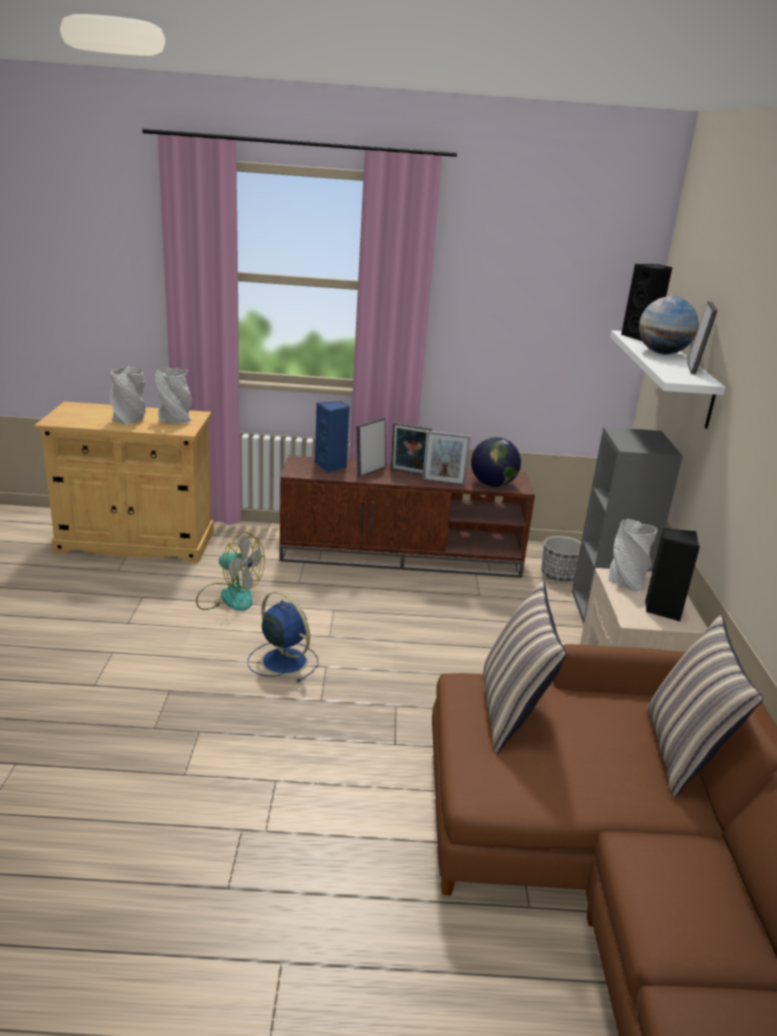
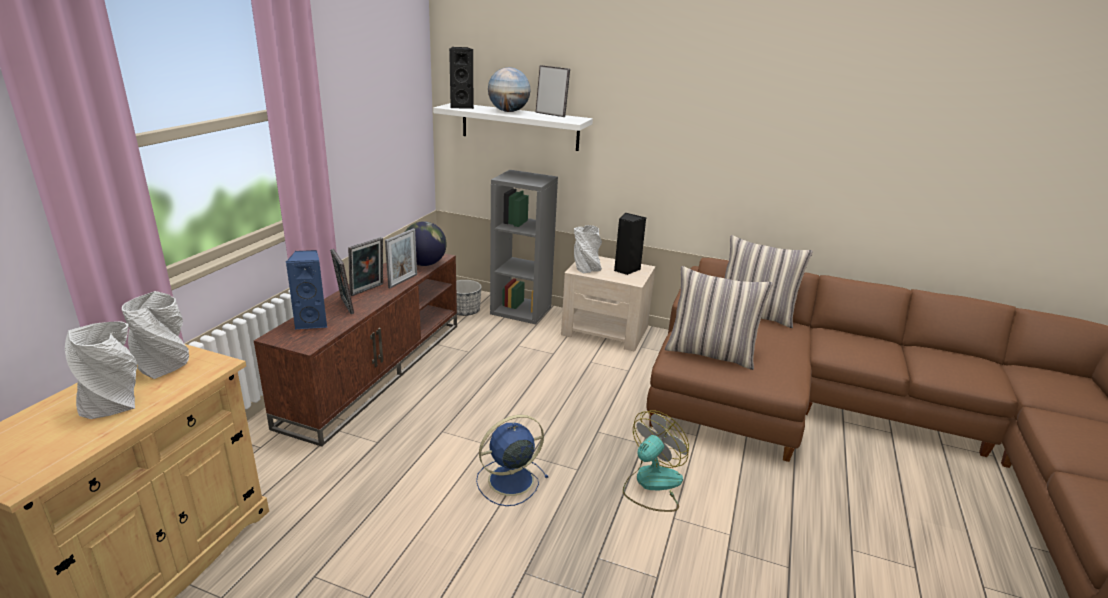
camera: 70 degrees left, 0 degrees up
fan [196,532,265,611] -> fan moved to [623,410,689,512]

